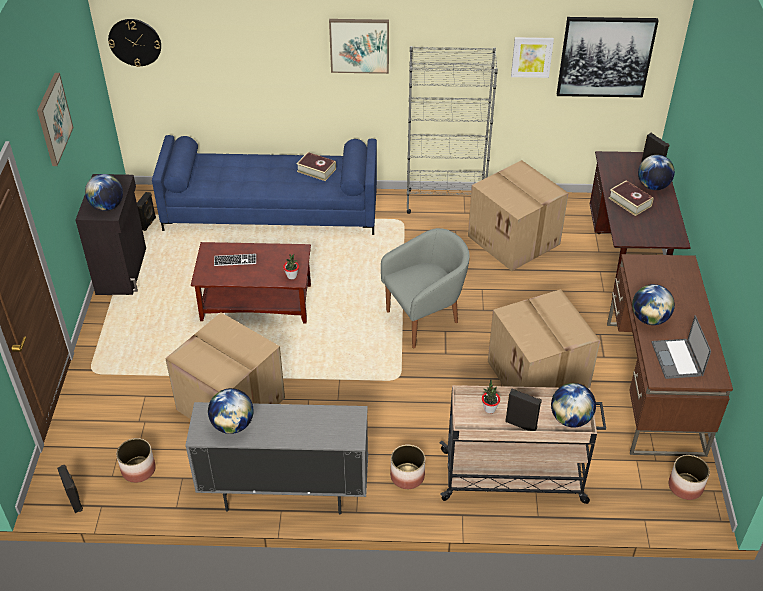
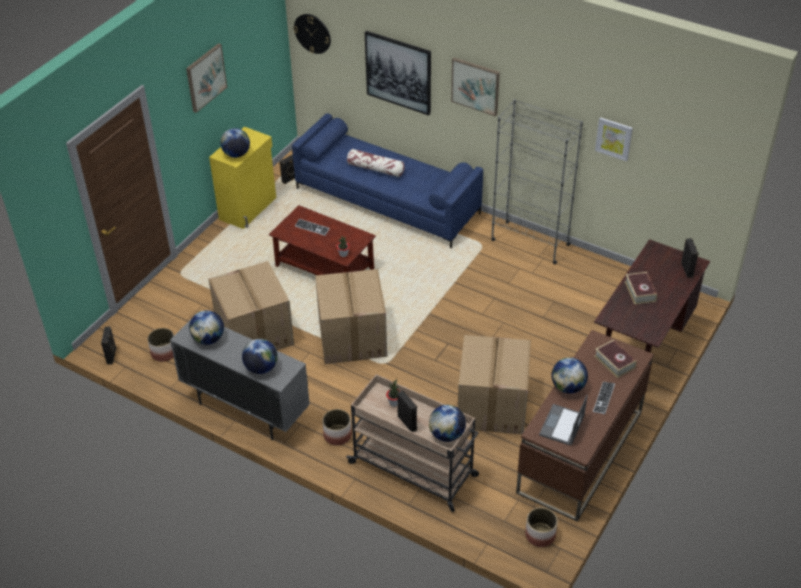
camera: 30 degrees right, 0 degrees up
black cabinet [75,174,146,295] -> yellow cabinet [209,127,276,229]
book [296,152,336,181] -> book moved to [594,340,637,378]
grey armchair [381,228,470,348] -> none
cardboard box [468,160,569,271] -> cardboard box moved to [315,269,387,364]
picture [557,17,659,98] -> picture moved to [365,31,431,116]
globe [638,155,675,190] -> globe moved to [242,339,278,374]
none -> pillow [347,149,405,177]
none -> keyboard [593,382,615,414]

